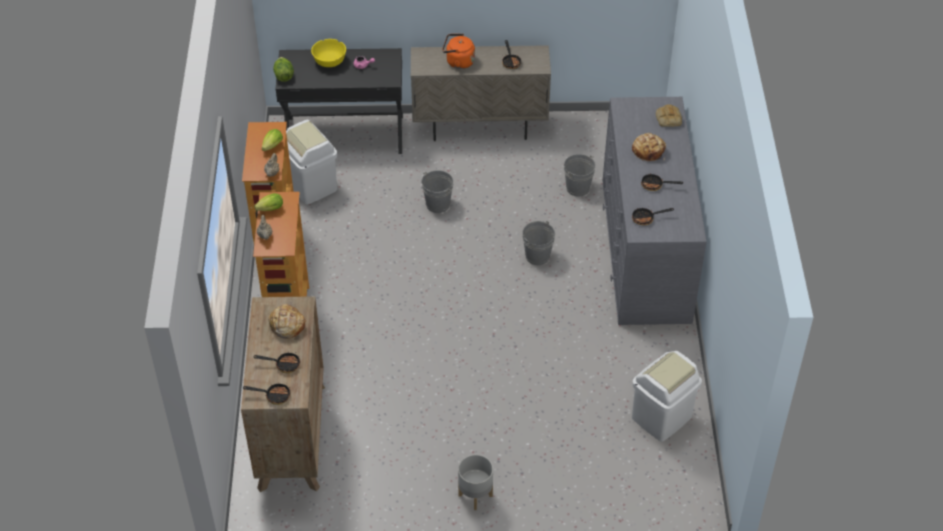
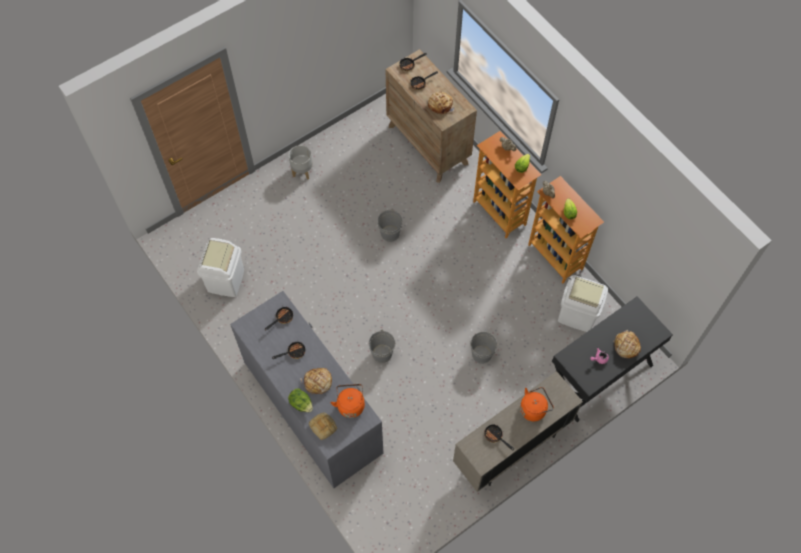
camera: 145 degrees right, 15 degrees up
lettuce [273,57,294,82] -> lettuce moved to [288,389,313,412]
yellow bowl [311,39,346,67] -> bread [614,330,641,358]
grey bucket [564,154,596,196] -> grey bucket moved to [377,208,402,242]
none -> orange kettle [331,384,365,418]

